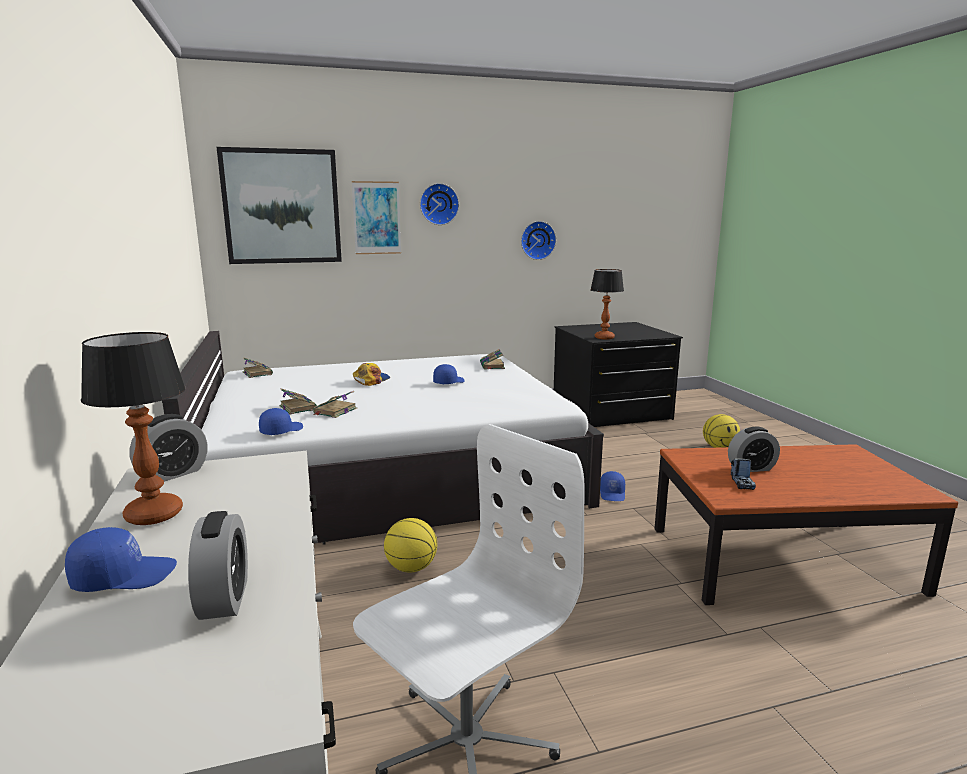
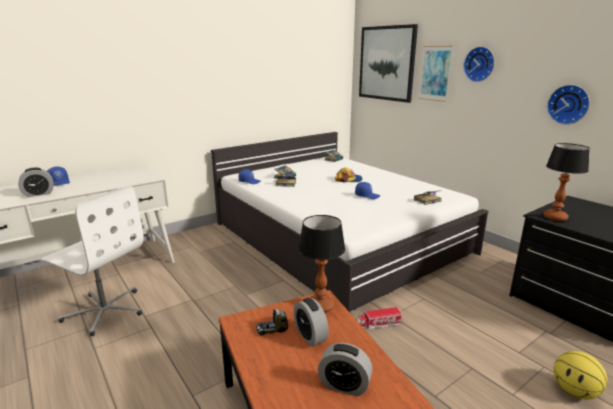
camera: 70 degrees right, 5 degrees up
table lamp [81,332,185,525] -> table lamp moved to [298,215,345,313]
alarm clock [129,414,207,482] -> alarm clock moved to [318,343,373,396]
basketball [384,518,437,573] -> none
blue cap [600,471,625,501] -> toy truck [356,307,402,329]

